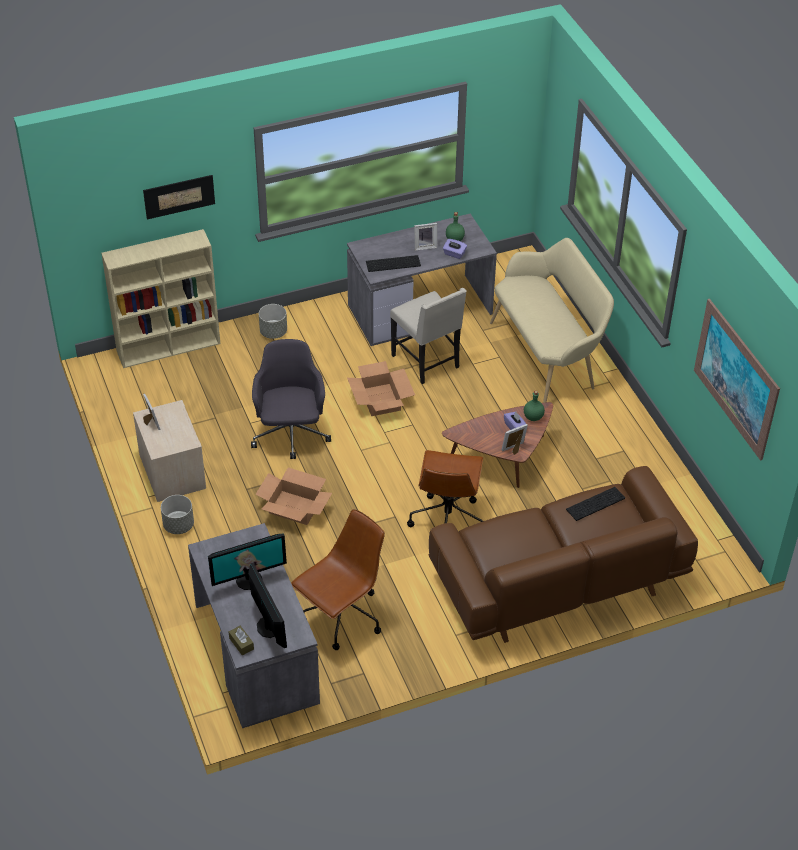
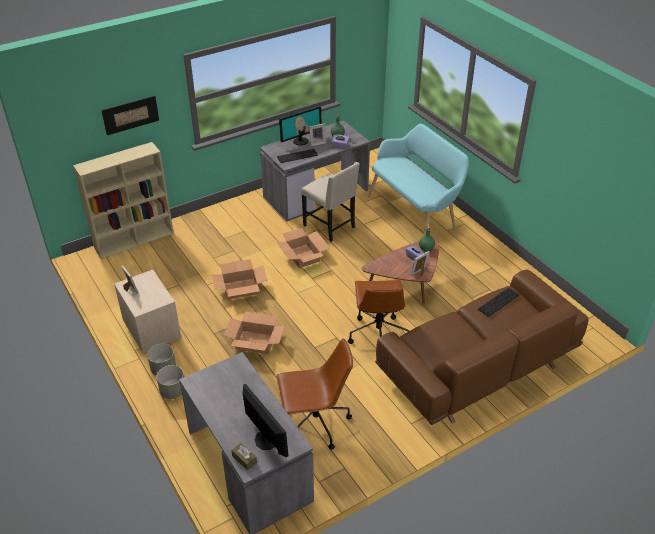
camera: 10 degrees left, 5 degrees down
monitor [208,533,287,590] -> monitor moved to [279,106,322,146]
grey office chair [251,339,331,459] -> cardboard box [212,259,268,300]
grey planter [259,304,287,339] -> grey planter moved to [156,365,184,399]
brown office chair [291,509,385,650] -> brown office chair turned 45 degrees clockwise [276,338,353,450]
beige bench [490,238,614,403] -> turquoise bench [368,124,469,236]
picture [694,299,780,460] -> none

